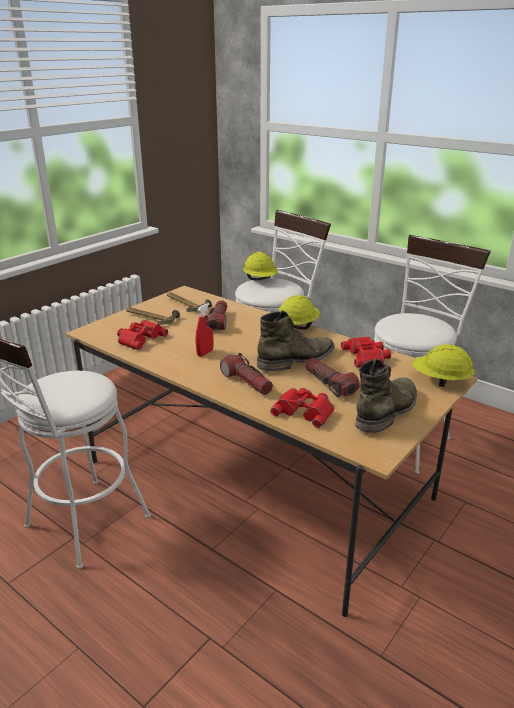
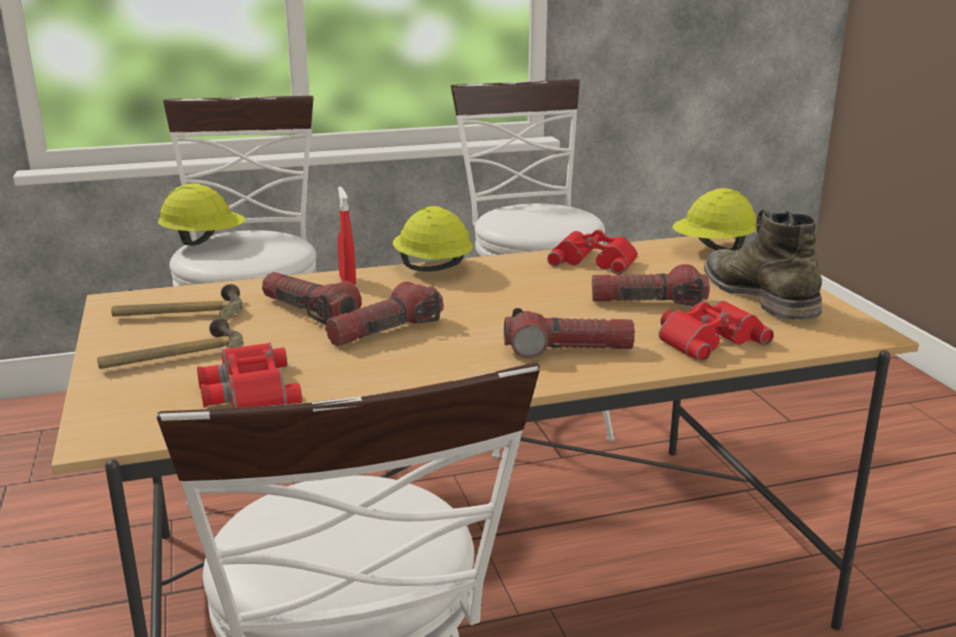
camera: 55 degrees left, 5 degrees down
red spray bottle [195,303,213,357] -> red spray bottle moved to [338,186,356,285]
green boot [257,310,335,371] -> none
none -> flashlight [325,282,443,346]

